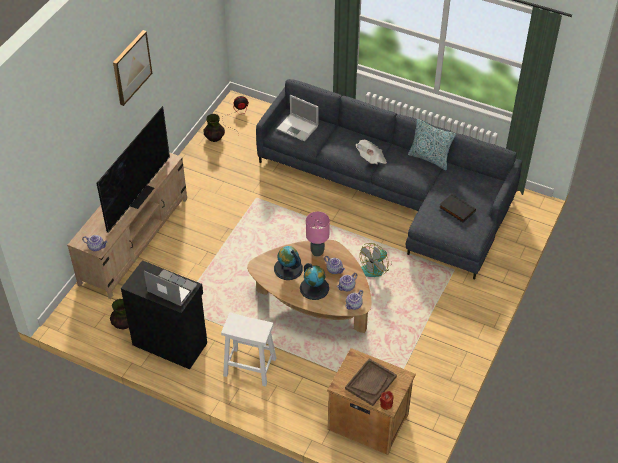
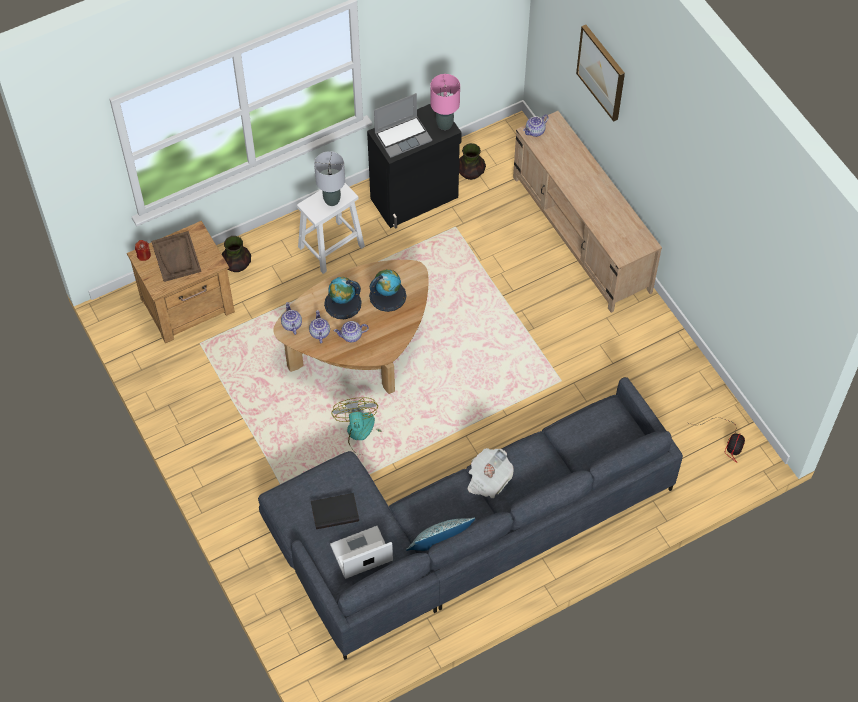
camera: 125 degrees right, 10 degrees up
television [96,106,170,233] -> none
picture [113,30,152,106] -> picture moved to [576,24,625,122]
vase [203,114,225,142] -> vase moved to [222,236,251,272]
laptop [276,95,319,142] -> laptop moved to [330,526,393,579]
pink table lamp [306,211,330,257] -> pink table lamp moved to [430,74,460,130]
none -> grey table lamp [314,151,345,206]

